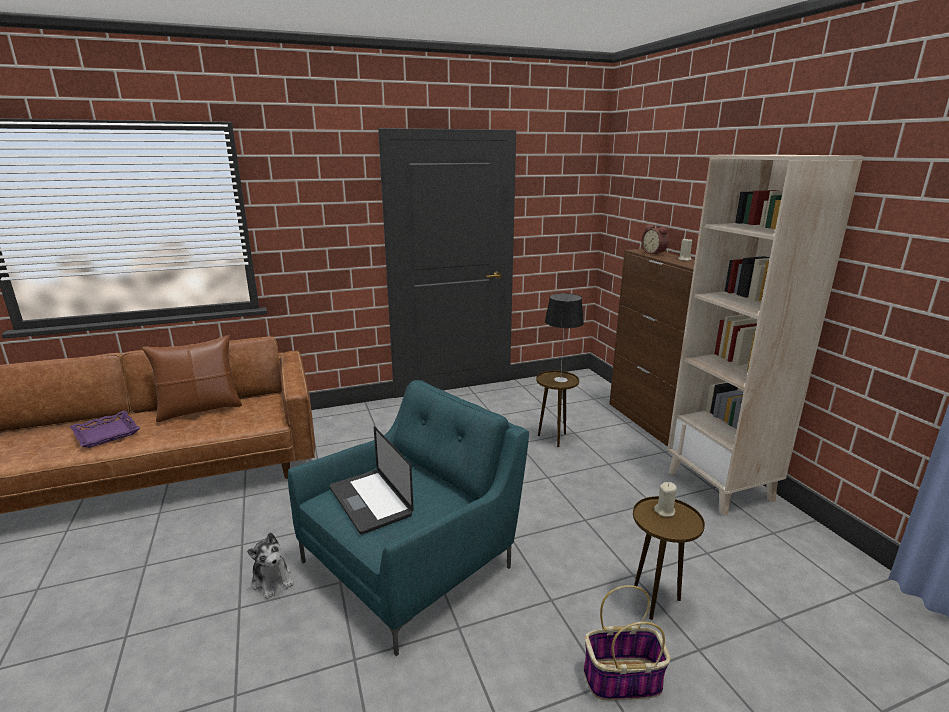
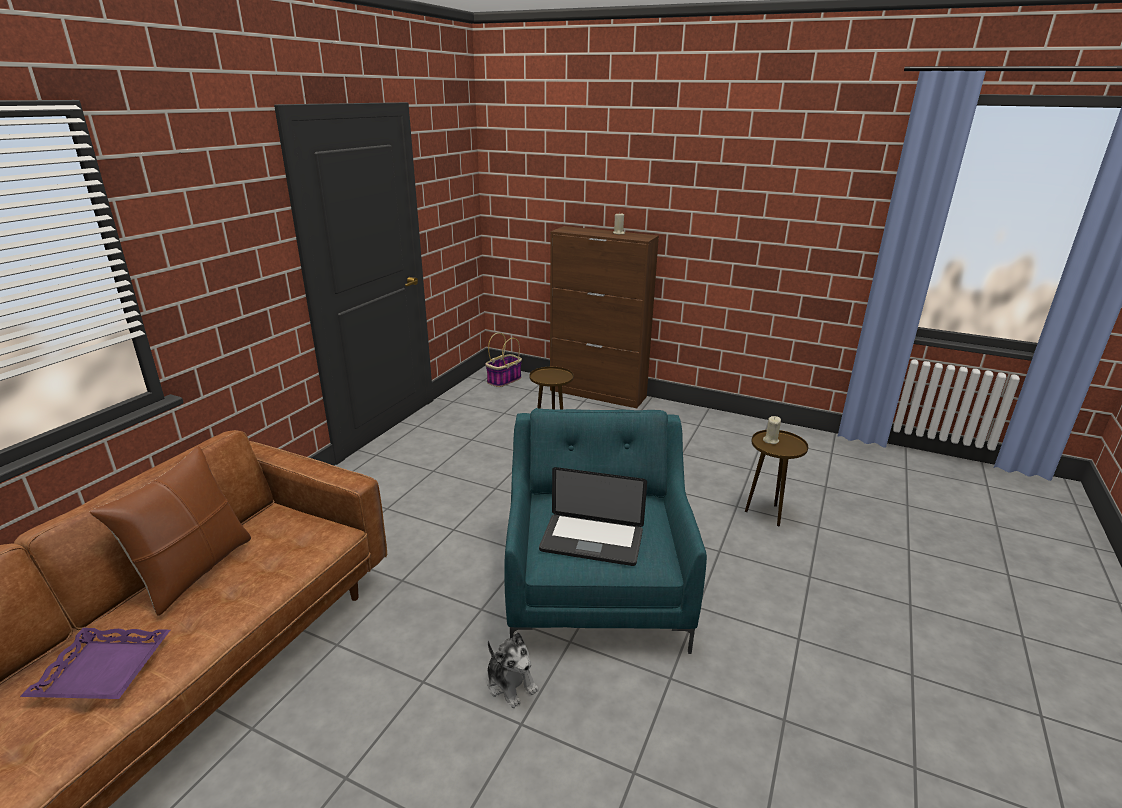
camera: 45 degrees left, 5 degrees up
plush toy [247,532,294,599] -> plush toy turned 45 degrees clockwise [487,632,539,708]
table lamp [545,293,584,382] -> none
basket [583,585,670,700] -> basket moved to [485,333,522,387]
alarm clock [641,224,669,255] -> none
beige bookcase [667,155,863,516] -> none

